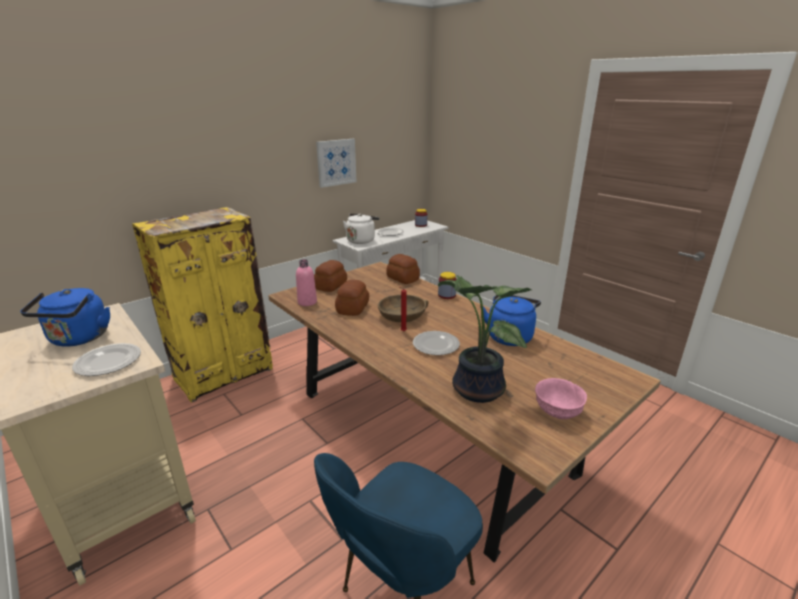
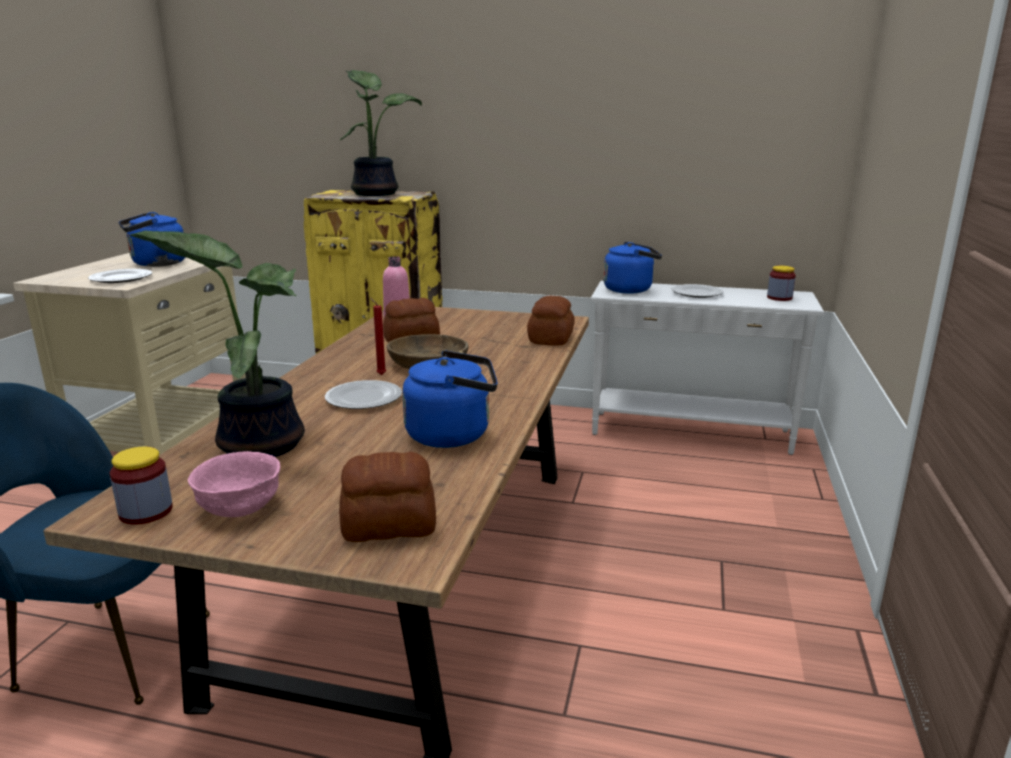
camera: 55 degrees right, 5 degrees down
bread [314,260,347,292] -> bread moved to [339,452,436,542]
picture [316,139,356,188] -> none
white kettle [343,214,379,244] -> blue kettle [603,242,662,294]
jar [438,272,457,299] -> jar moved to [110,447,173,525]
none -> potted plant [340,70,422,196]

